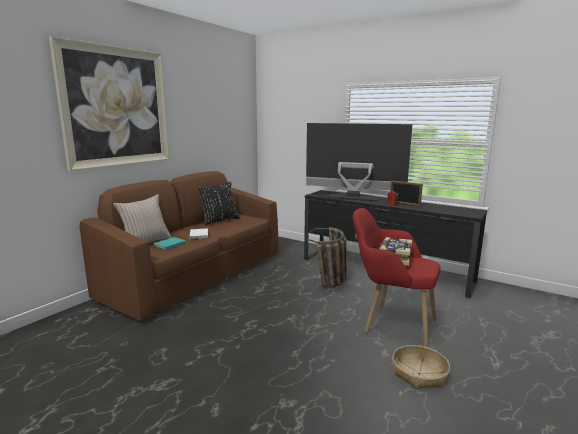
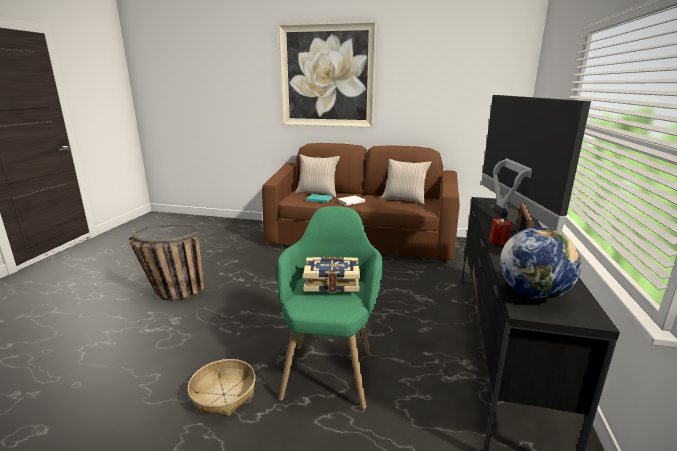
camera: 70 degrees right, 5 degrees up
black pillow [198,181,240,226] -> beige pillow [381,159,431,205]
basket [306,227,347,287] -> basket moved to [129,225,204,301]
red armchair [353,208,440,347] -> green armchair [277,206,383,409]
none -> globe [500,227,581,299]

